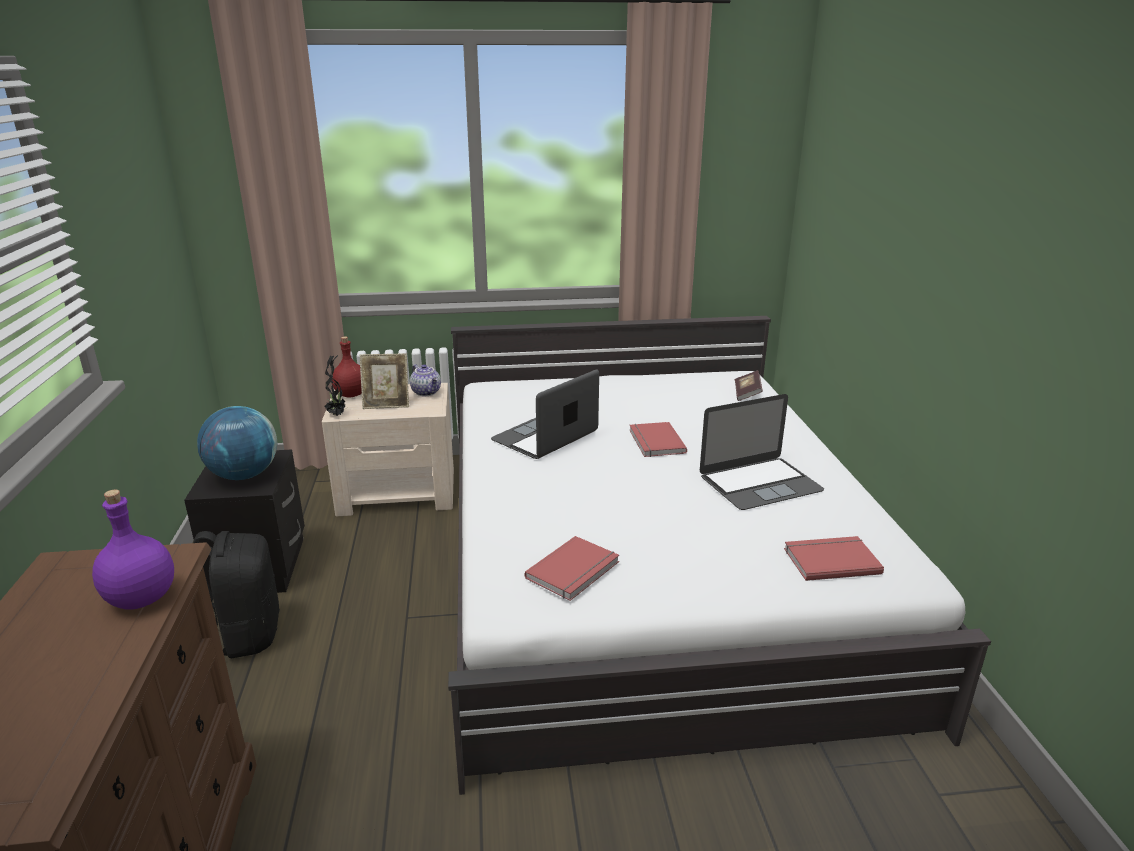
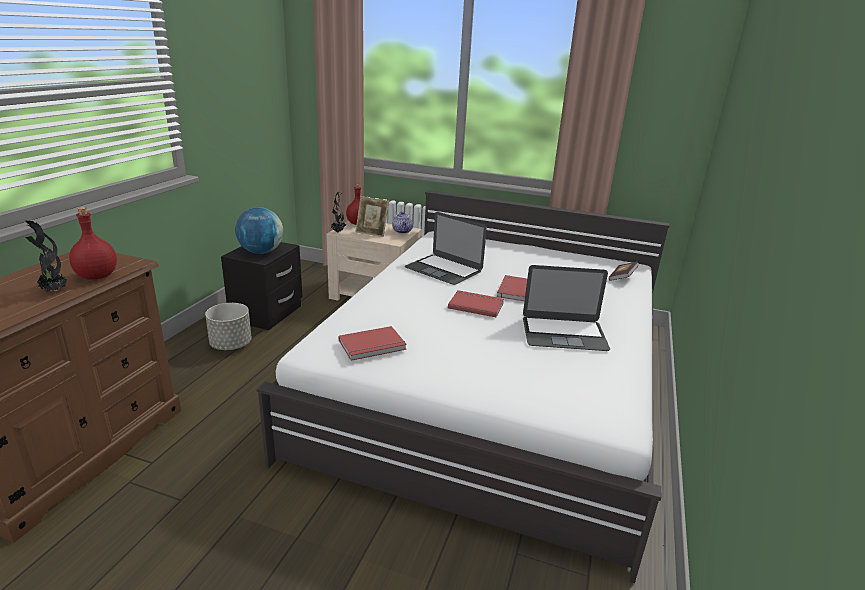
camera: 25 degrees right, 0 degrees up
purple bottle [92,490,174,610] -> red bottle [69,207,117,280]
black backpack [193,531,280,658] -> grey planter [205,303,252,350]
laptop [491,369,599,459] -> laptop turned 120 degrees counterclockwise [405,212,487,285]
red book [784,536,884,581] -> red book moved to [448,290,504,317]
none -> potted plant [25,220,67,293]

